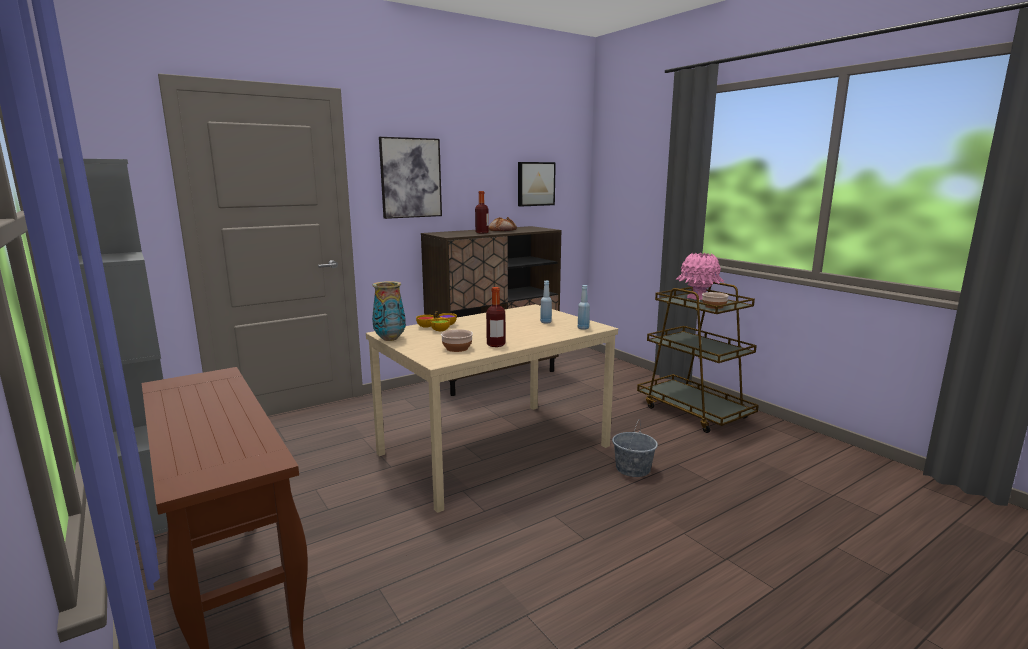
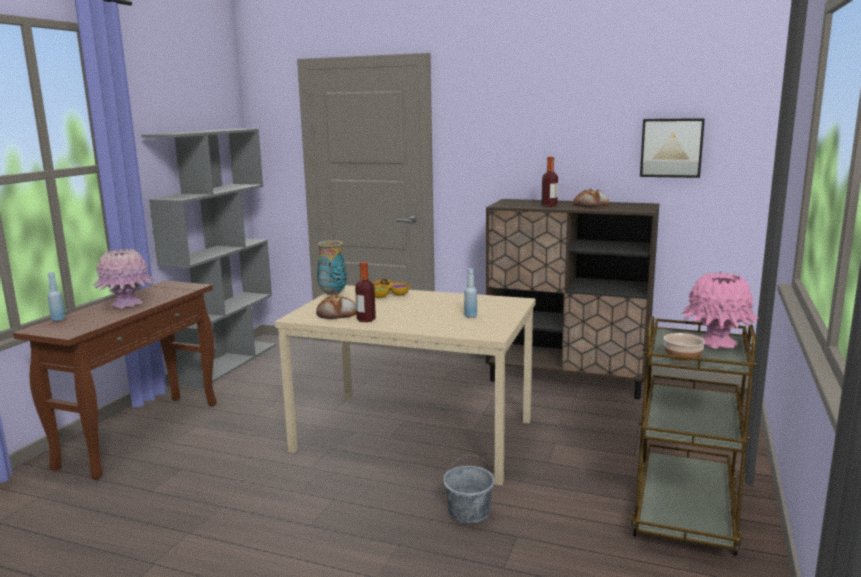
camera: 55 degrees right, 0 degrees up
picture [379,137,442,219] -> none
bowl [441,329,473,352] -> bread [316,294,356,319]
blue bottle [578,285,590,330] -> blue bottle moved to [48,272,66,321]
none -> pink vase [93,248,155,309]

